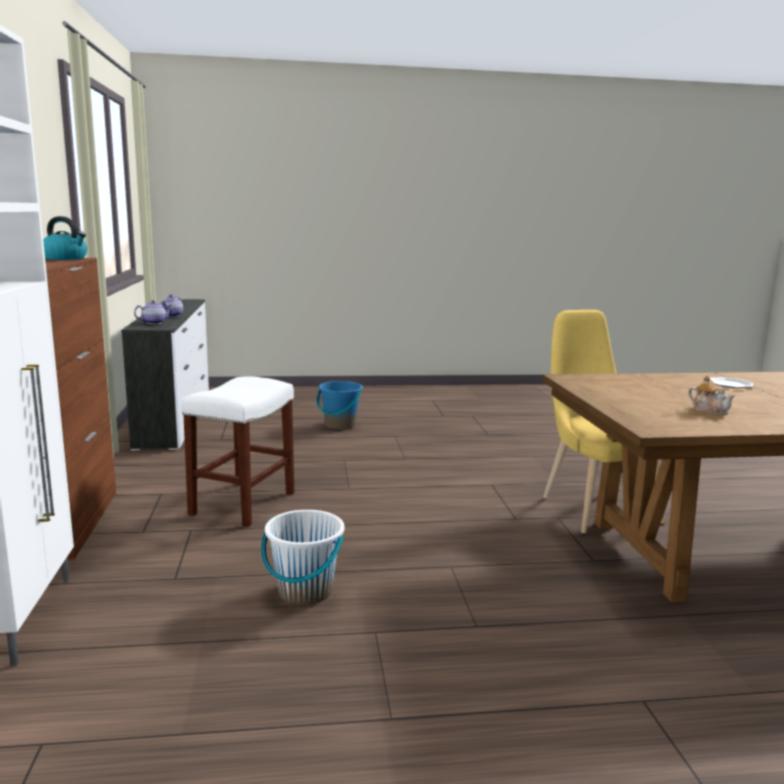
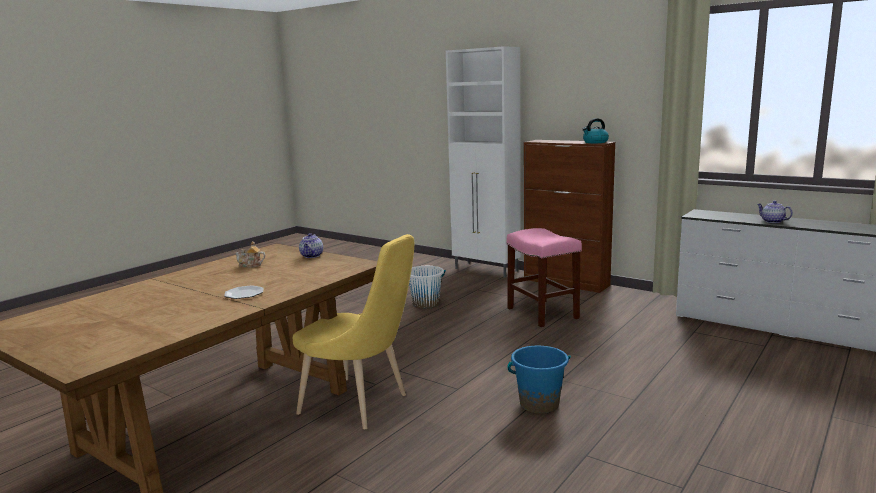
camera: 135 degrees right, 0 degrees up
teapot [134,300,172,324] -> teapot moved to [299,233,323,258]
white stool [181,376,294,527] -> pink stool [506,228,582,327]
blue bucket [316,381,363,430] -> blue bucket moved to [507,346,571,414]

